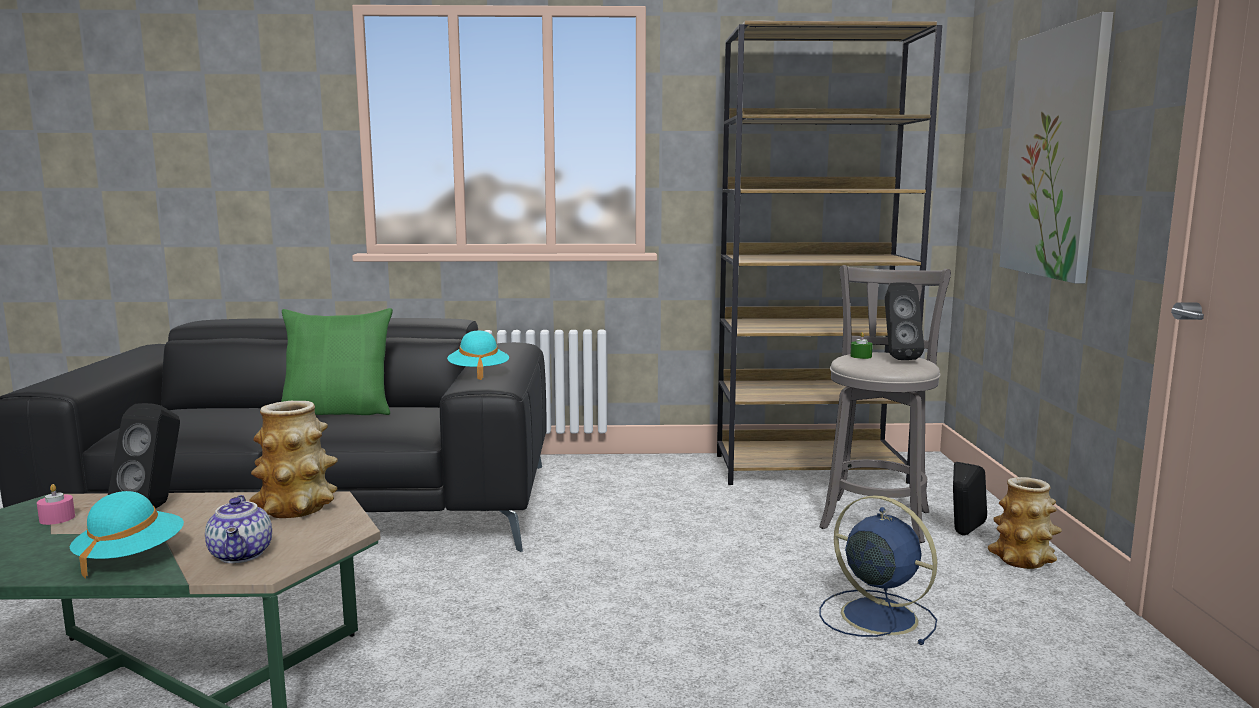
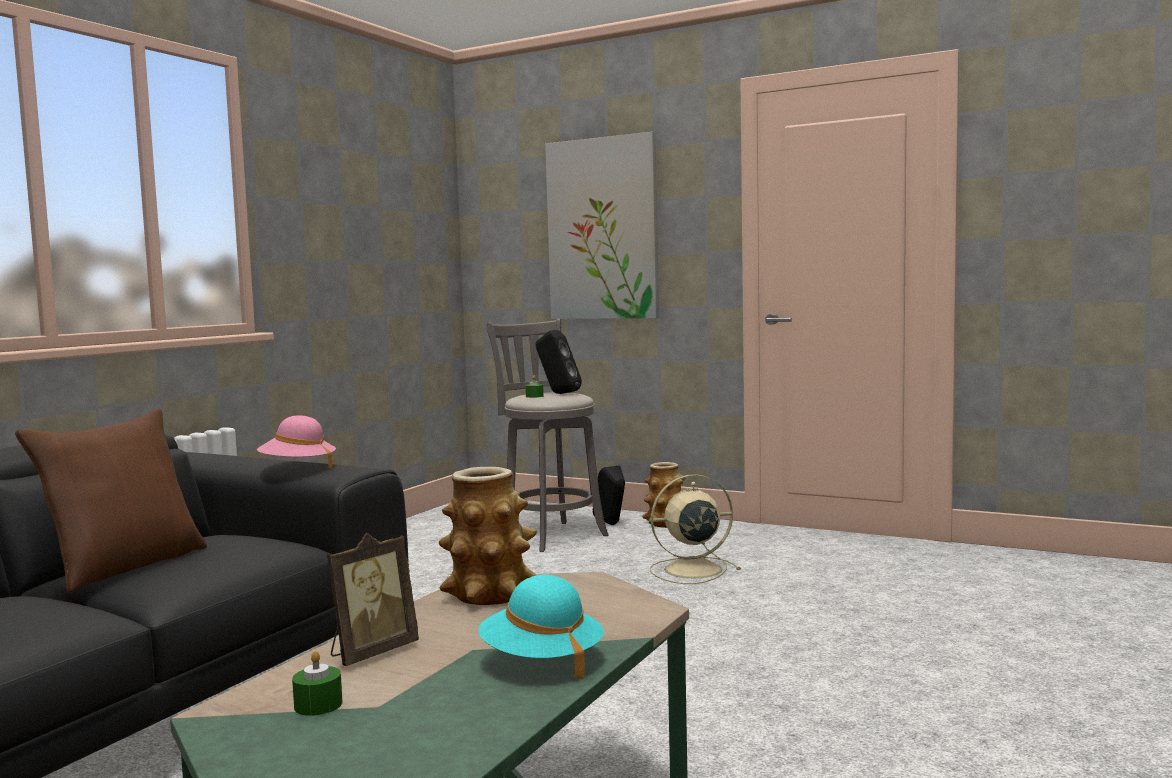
camera: 60 degrees left, 5 degrees down
pink candle [37,484,75,525] -> green candle [292,651,342,716]
black speaker [108,403,180,509] -> picture frame [327,533,419,666]
teapot [205,495,272,563] -> none
green pillow [281,308,393,415] -> brown pillow [15,408,207,593]
turquoise hat [447,331,509,380] -> pink hat [257,415,336,469]
brown bookcase [717,21,942,485] -> none
blue fan [820,495,937,645] -> beige fan [649,474,741,584]

